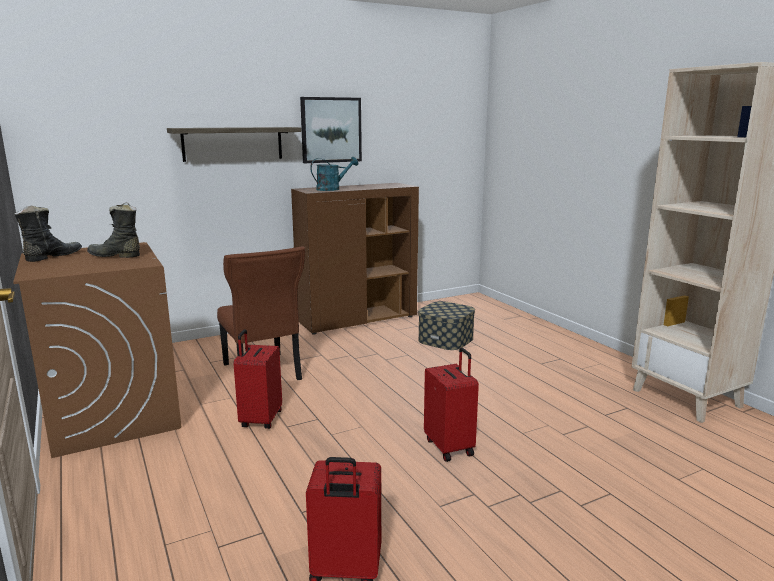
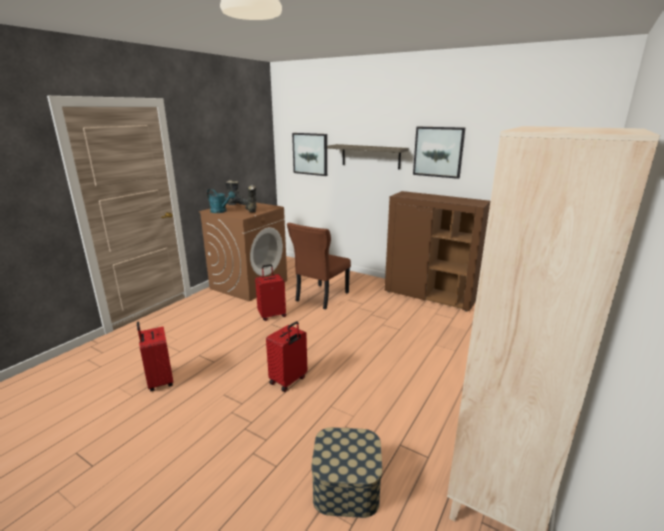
camera: 60 degrees right, 5 degrees up
turquoise watering can [310,157,358,191] -> turquoise watering can moved to [207,189,235,213]
storage box [418,301,475,350] -> storage box moved to [311,427,382,518]
none -> picture [292,133,327,176]

